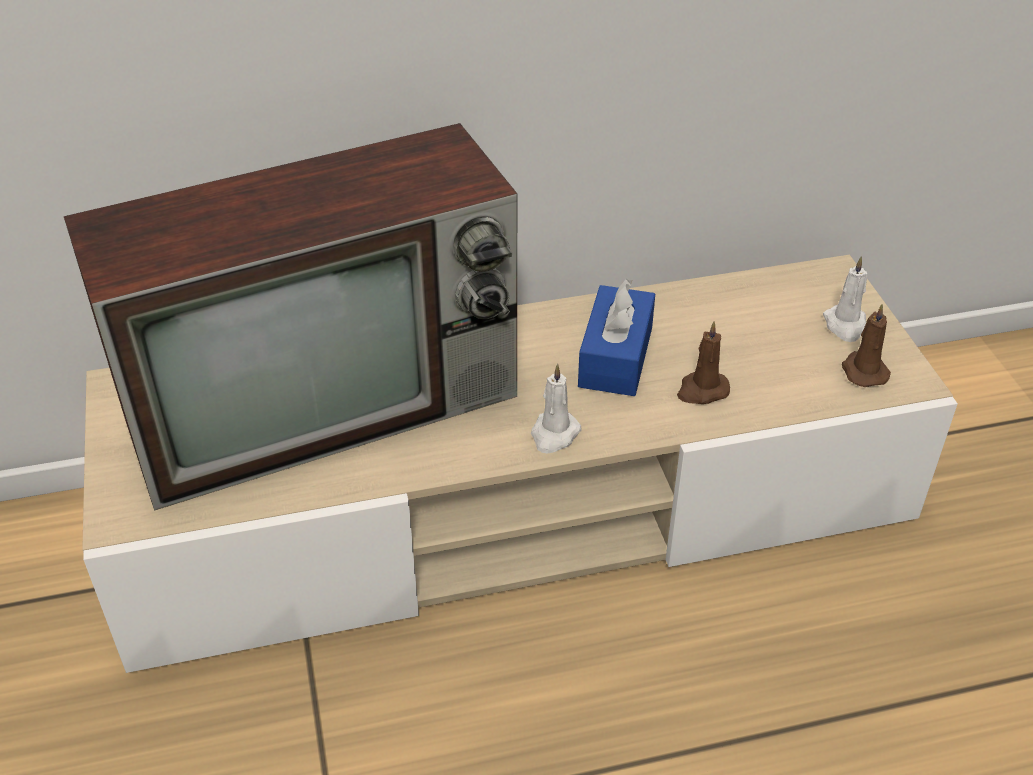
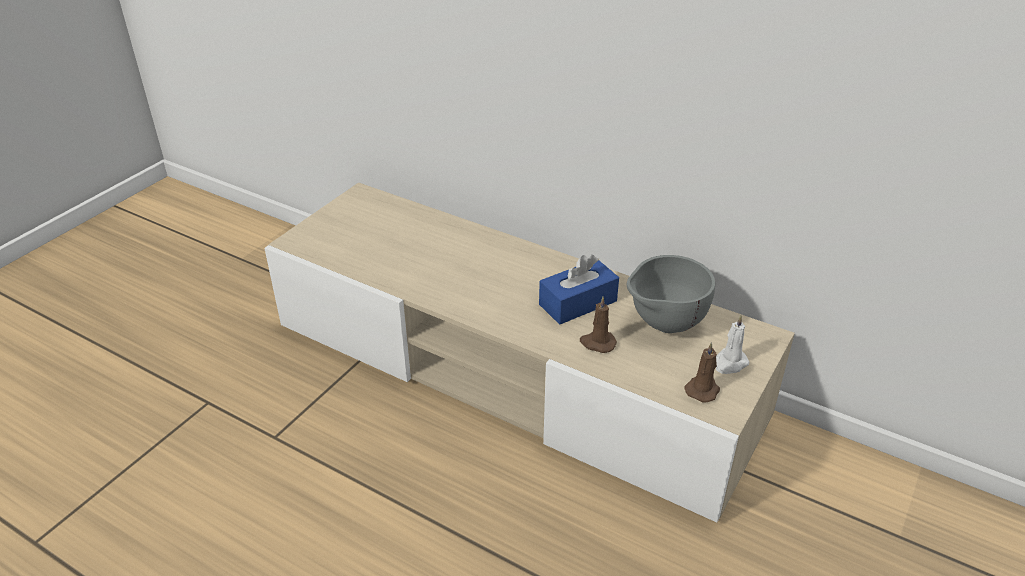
camera: 45 degrees right, 5 degrees down
television [64,123,517,511] -> none
white candle [531,364,581,454] -> none
none -> grey bowl [627,255,715,333]

